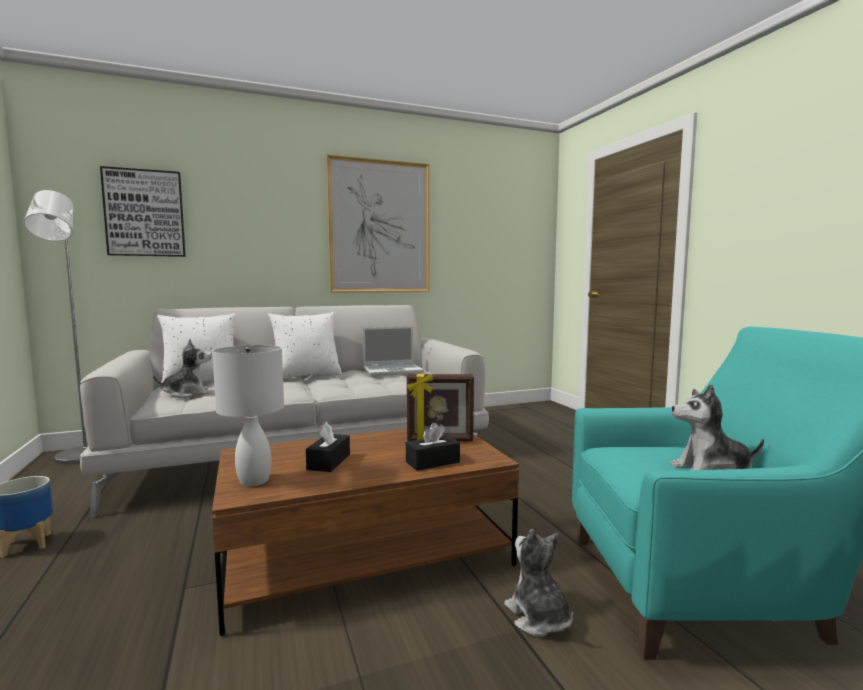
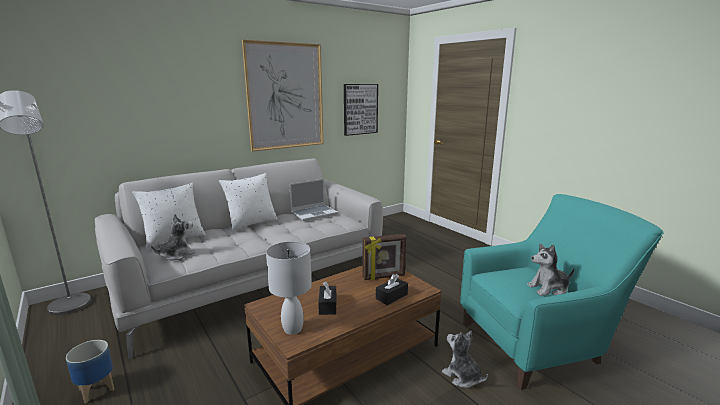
camera: 15 degrees left, 10 degrees up
picture [100,166,186,257] -> picture moved to [344,84,378,136]

